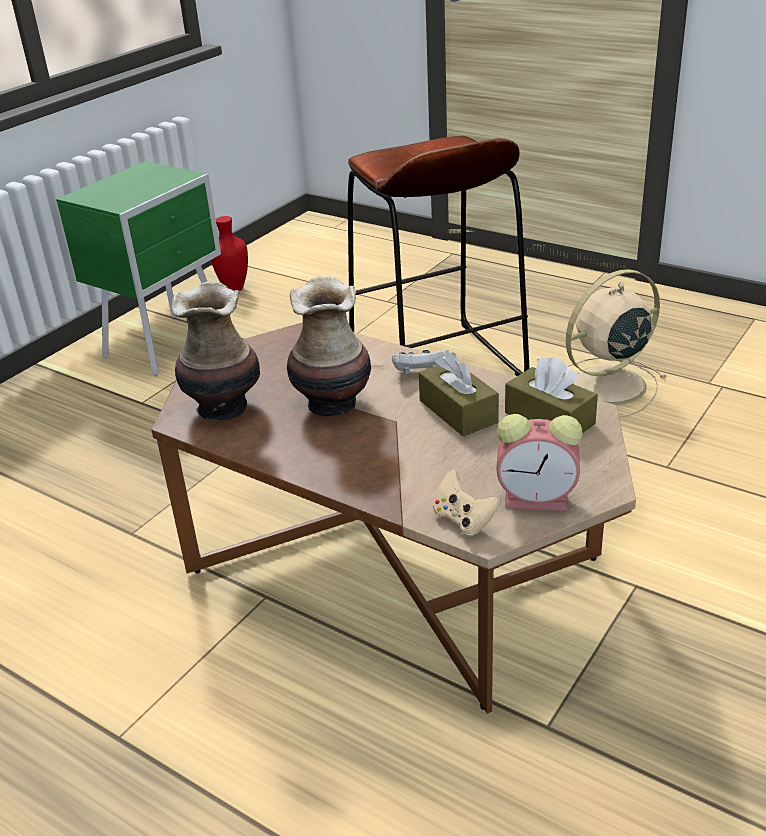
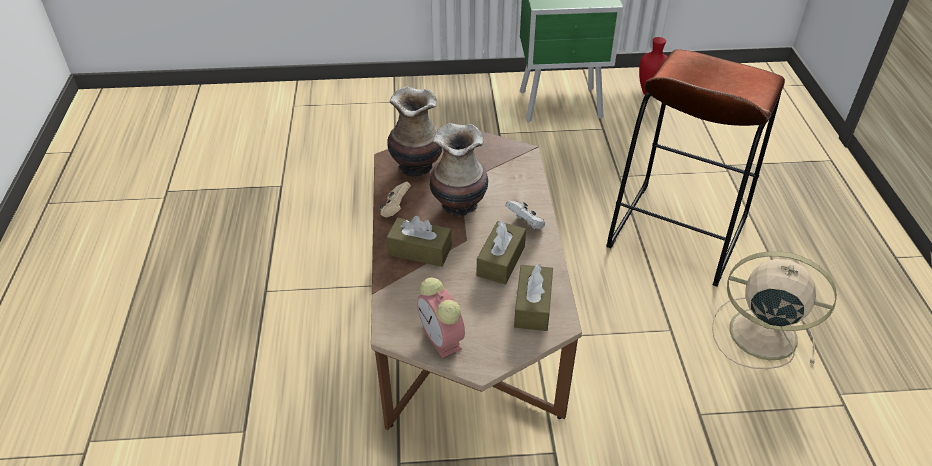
camera: 50 degrees right, 10 degrees up
beige game controller [433,469,501,536] -> beige game controller moved to [379,182,411,218]
none -> brown tissue box [386,216,452,267]

